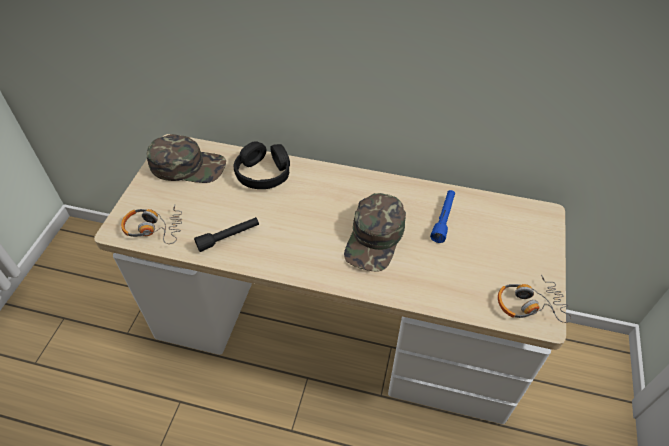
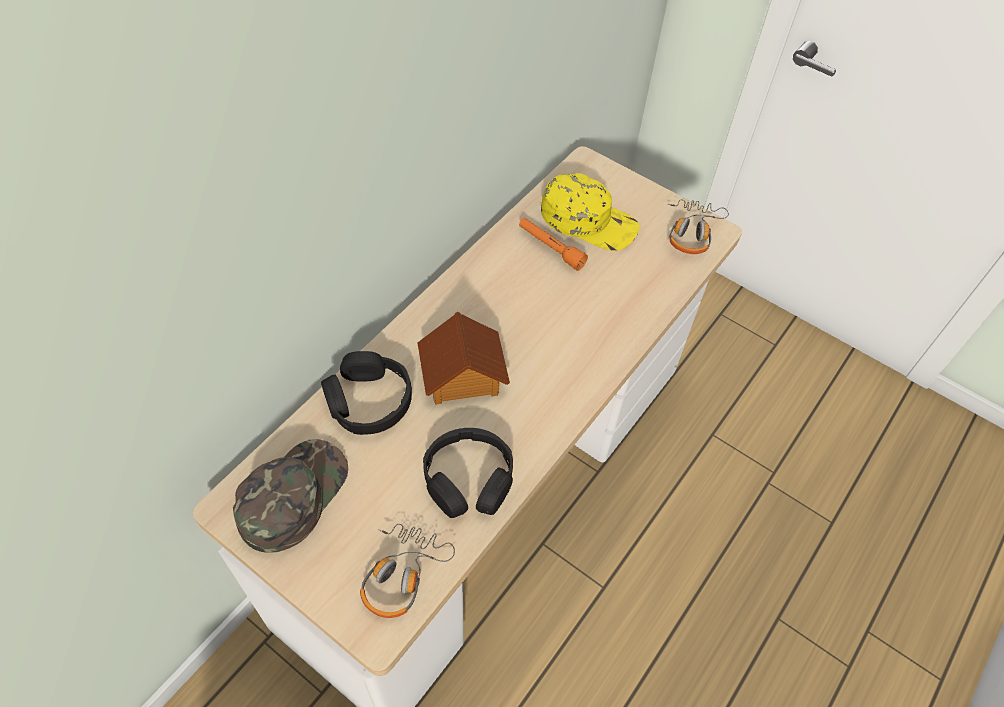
camera: 70 degrees left, 5 degrees up
black flashlight [194,217,259,252] -> black headphones [423,428,513,518]
green cap [344,193,406,272] -> none
blue flashlight [430,190,455,243] -> orange flashlight [519,218,588,271]
none -> toy house [417,312,510,405]
none -> yellow cap [541,173,640,251]

